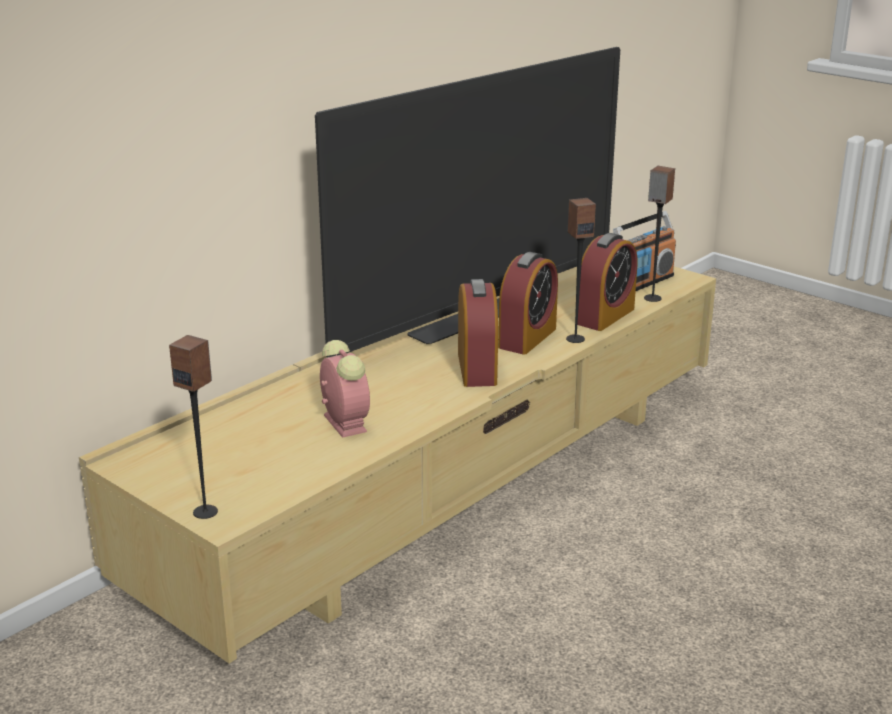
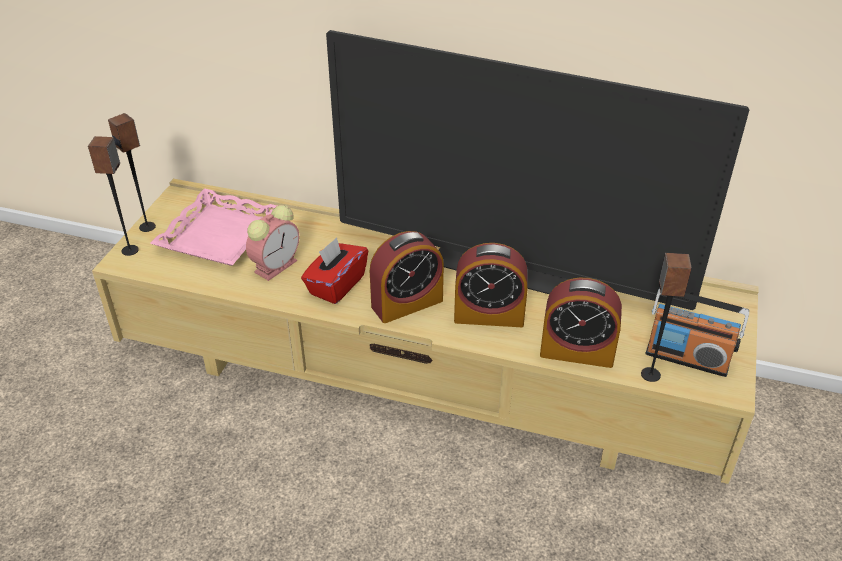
camera: 65 degrees right, 15 degrees up
speaker [566,198,596,343] -> speaker moved to [108,113,156,232]
none -> pink tray [150,188,277,266]
none -> red tissue box [301,237,368,304]

